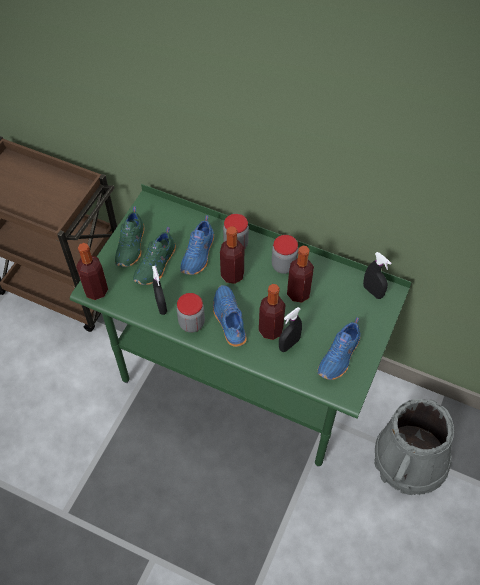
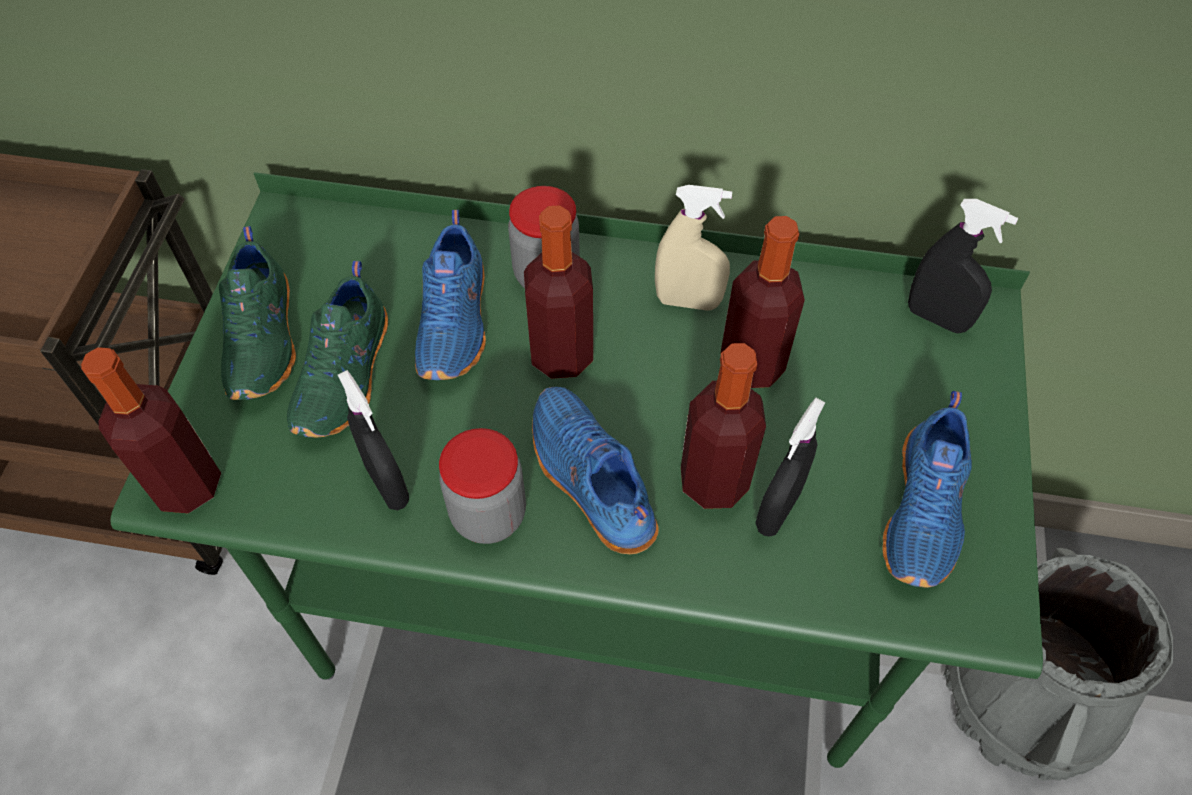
camera: 15 degrees left, 0 degrees up
jar [272,235,298,274] -> beige spray bottle [655,185,732,311]

